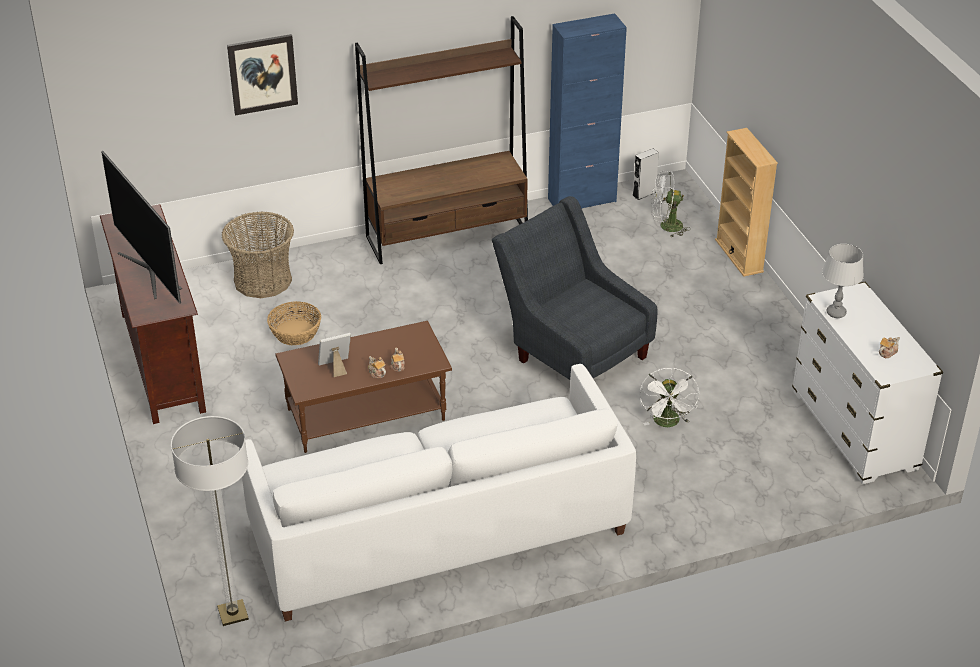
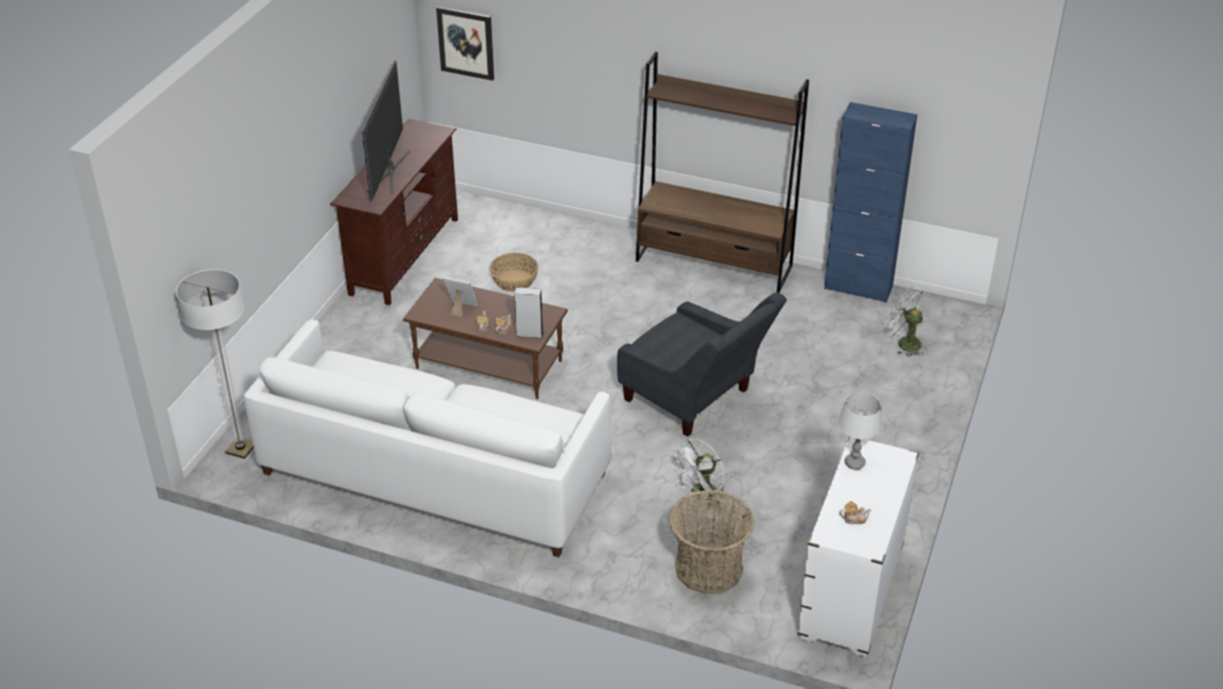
camera: 40 degrees right, 0 degrees up
basket [222,212,294,298] -> basket moved to [669,490,754,594]
picture [227,34,298,116] -> picture moved to [436,7,494,81]
grey armchair [492,196,657,380] -> grey armchair turned 135 degrees clockwise [617,292,787,437]
grey speaker [633,149,659,200] -> grey speaker moved to [514,287,543,338]
beige bookcase [715,128,778,277] -> none

